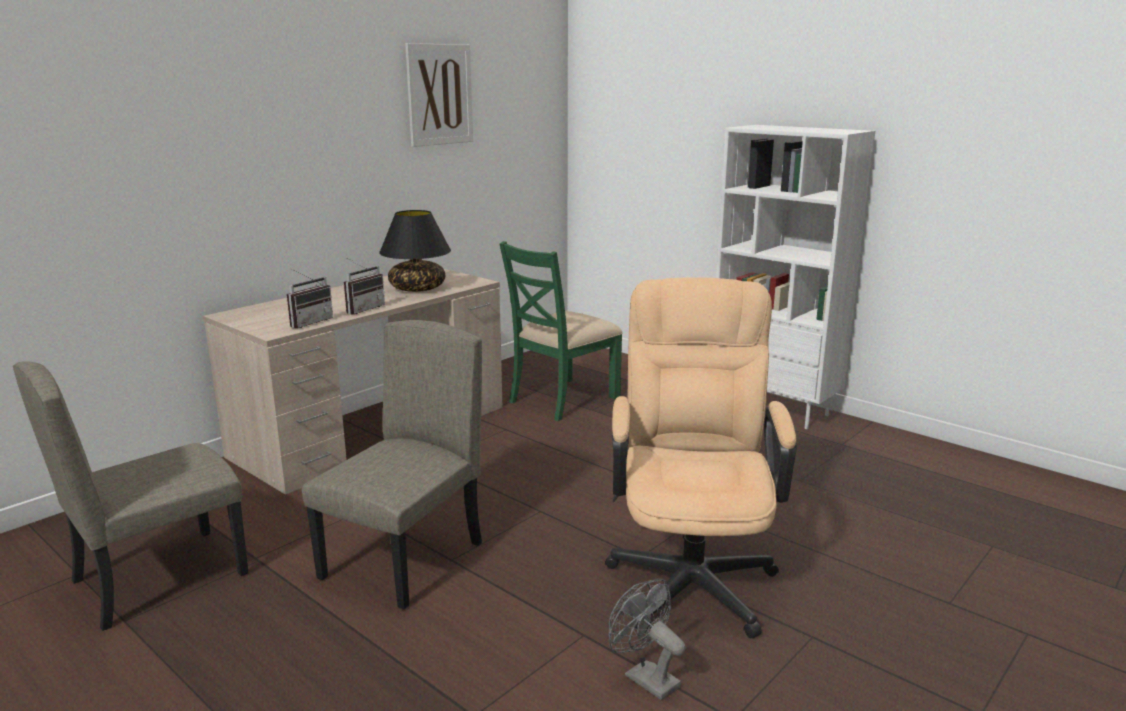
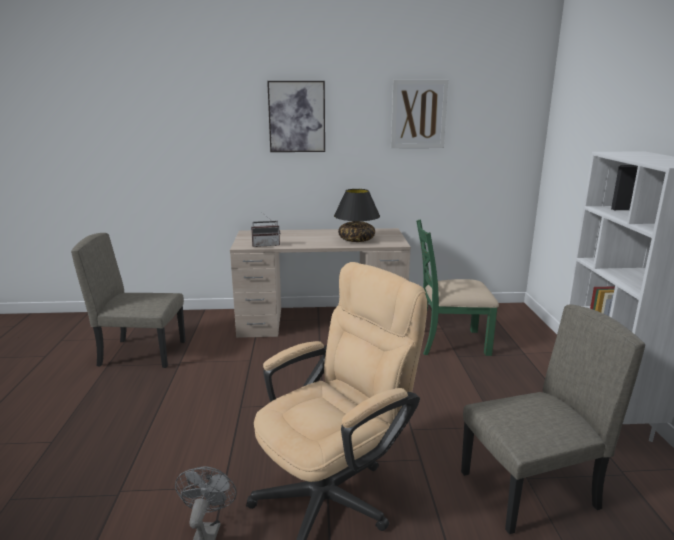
camera: 45 degrees right, 0 degrees up
beige chair [302,320,482,609] -> beige chair moved to [461,304,645,534]
radio [344,258,385,315] -> none
none -> picture [267,81,325,152]

